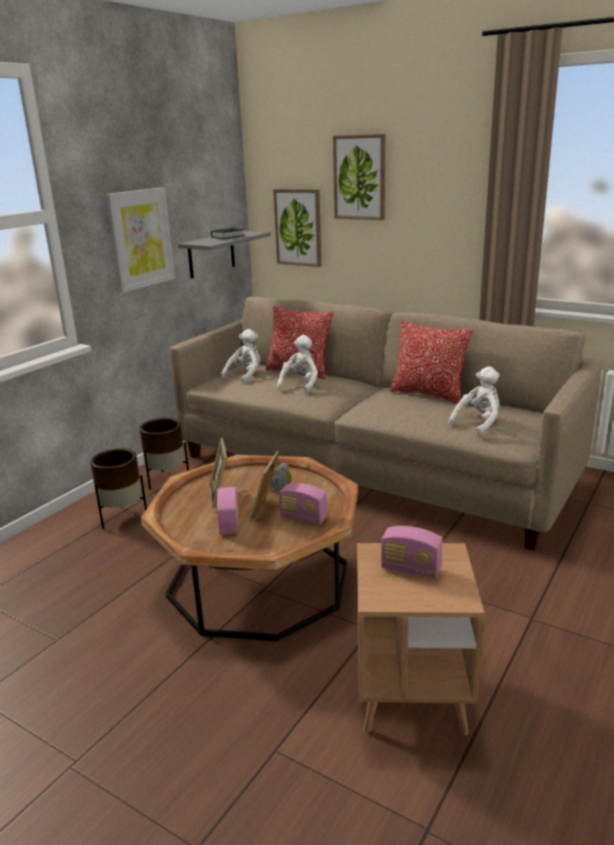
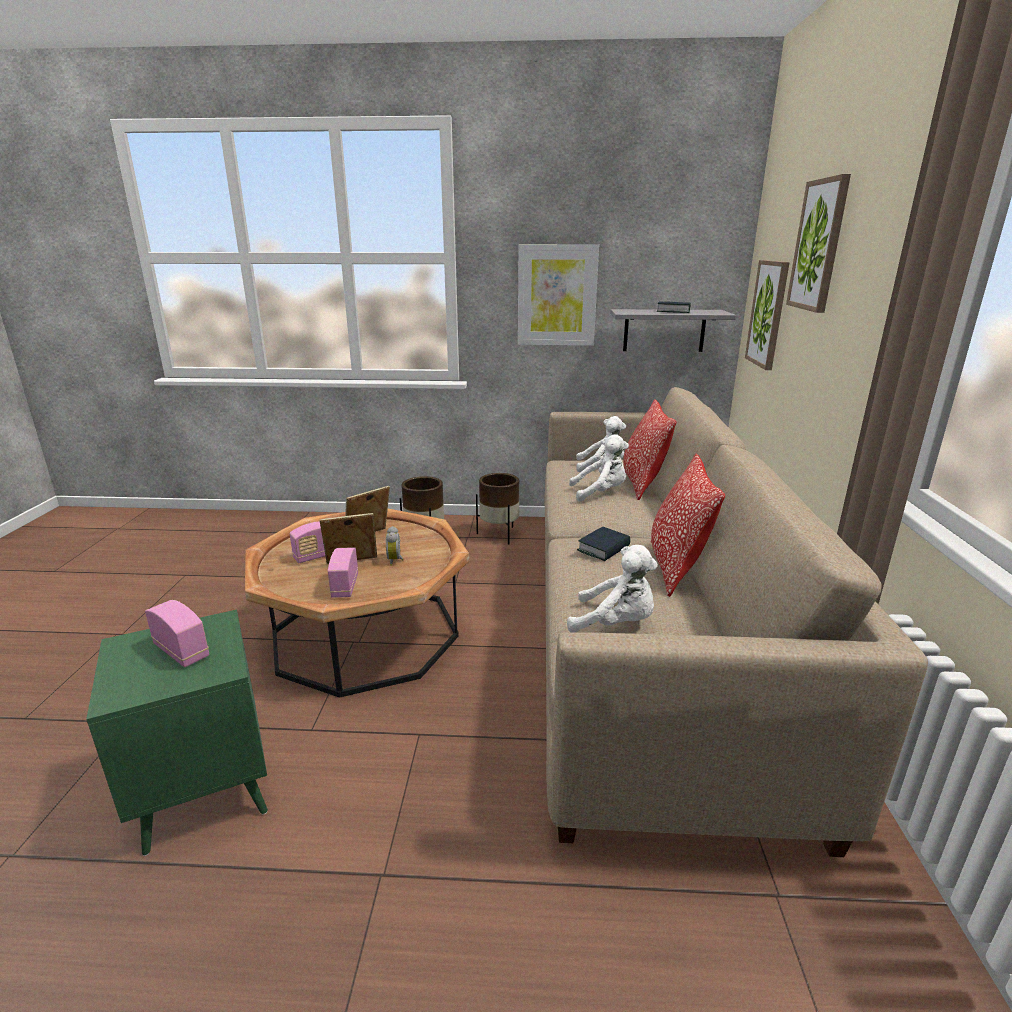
camera: 60 degrees right, 0 degrees up
brown side table [357,543,485,735] -> green side table [86,610,268,856]
radio [381,526,443,579] -> radio turned 135 degrees clockwise [145,600,209,667]
none -> book [577,527,630,561]

